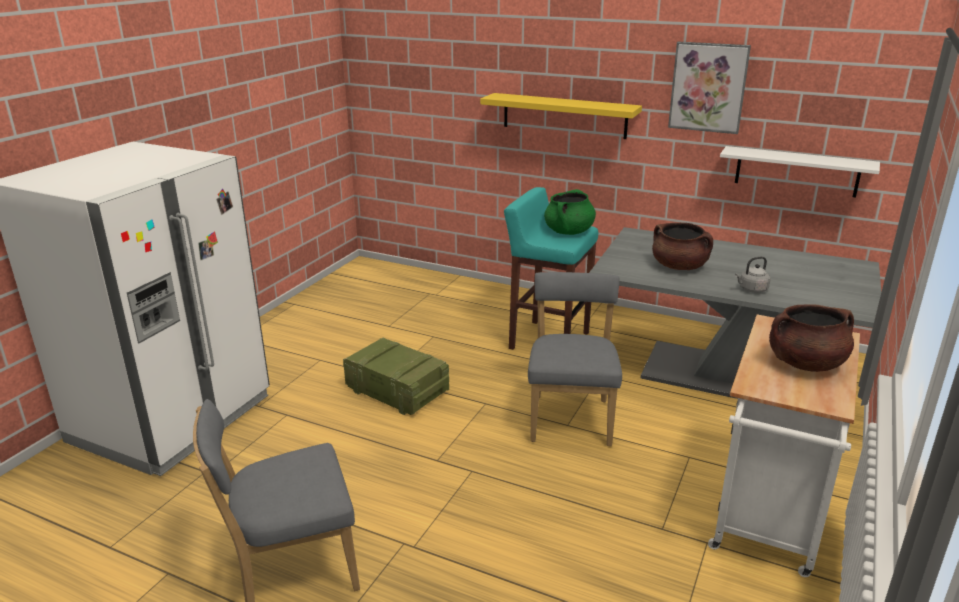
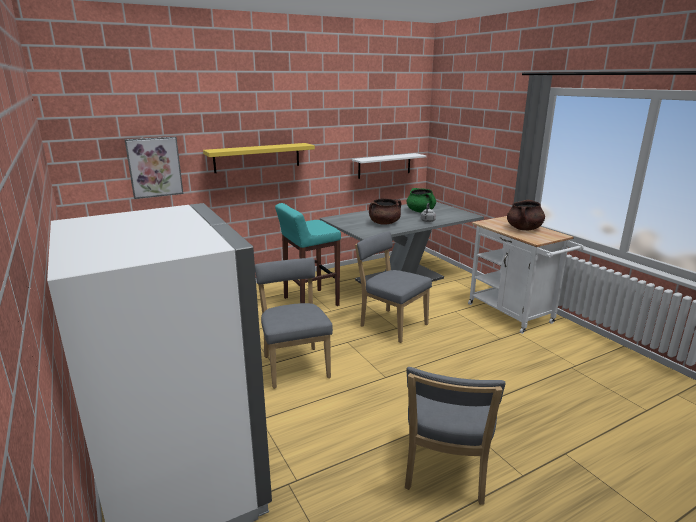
camera: 55 degrees left, 5 degrees down
crate [343,338,449,415] -> grey chair [255,258,333,389]
green cooking pot [544,189,596,235] -> green cooking pot moved to [407,188,436,213]
picture [668,41,751,134] -> picture moved to [125,137,183,199]

